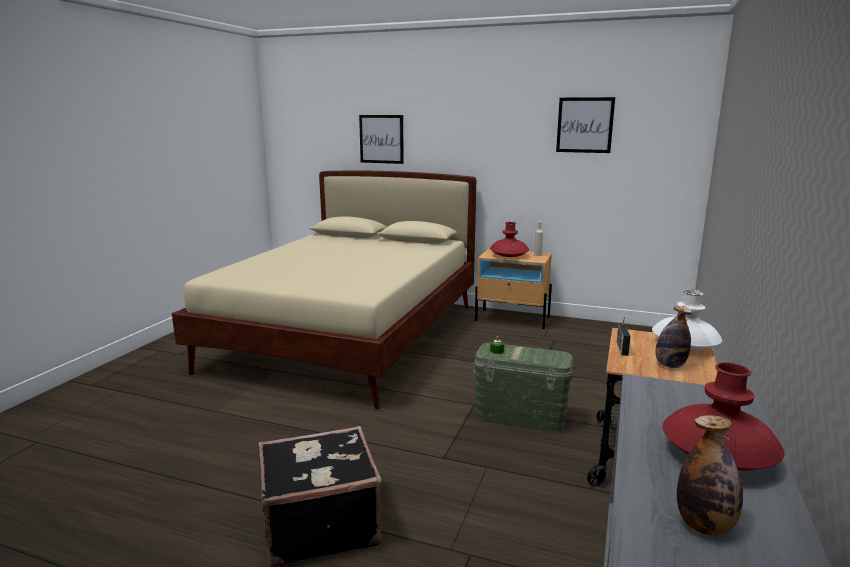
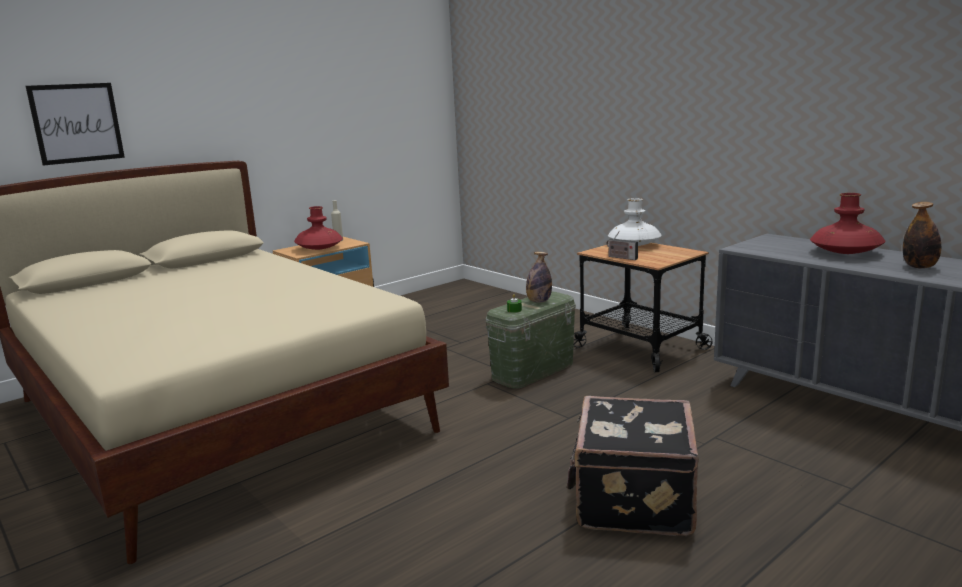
camera: 60 degrees left, 0 degrees up
picture [556,97,615,153] -> none
bottle [655,306,692,368] -> bottle moved to [526,252,552,303]

